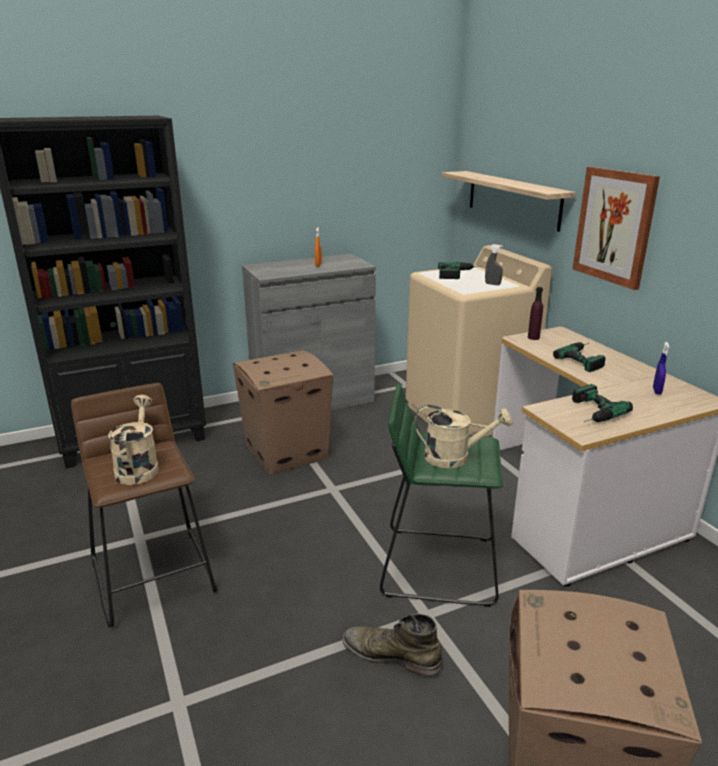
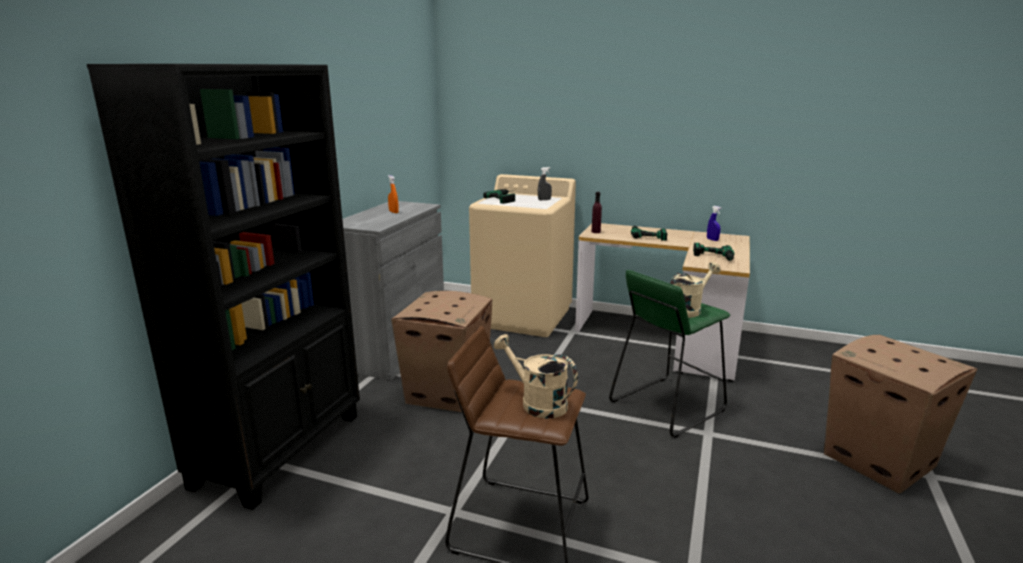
camera: 45 degrees left, 5 degrees down
green boot [342,614,443,677] -> none
shelf [442,171,576,232] -> none
picture [573,167,660,290] -> none

